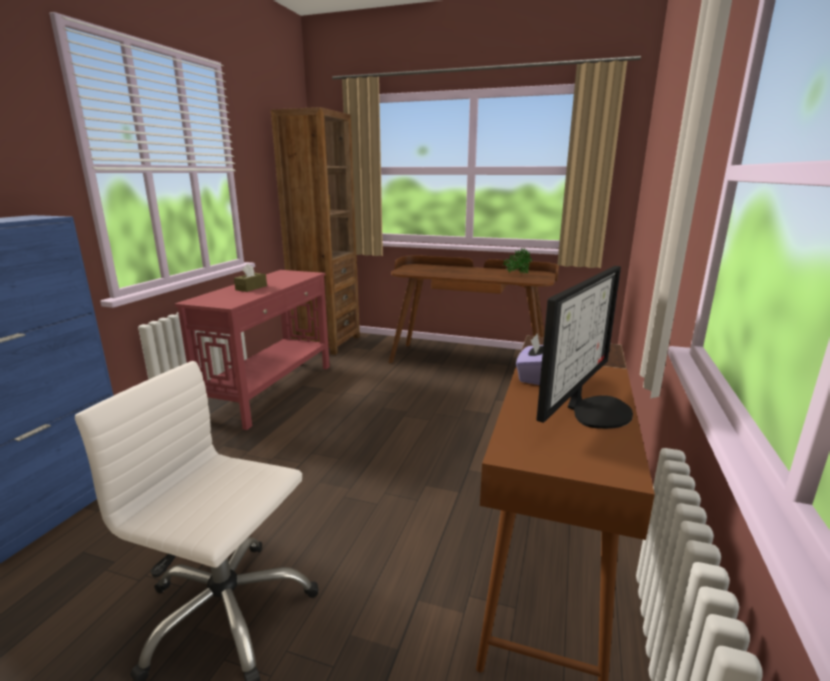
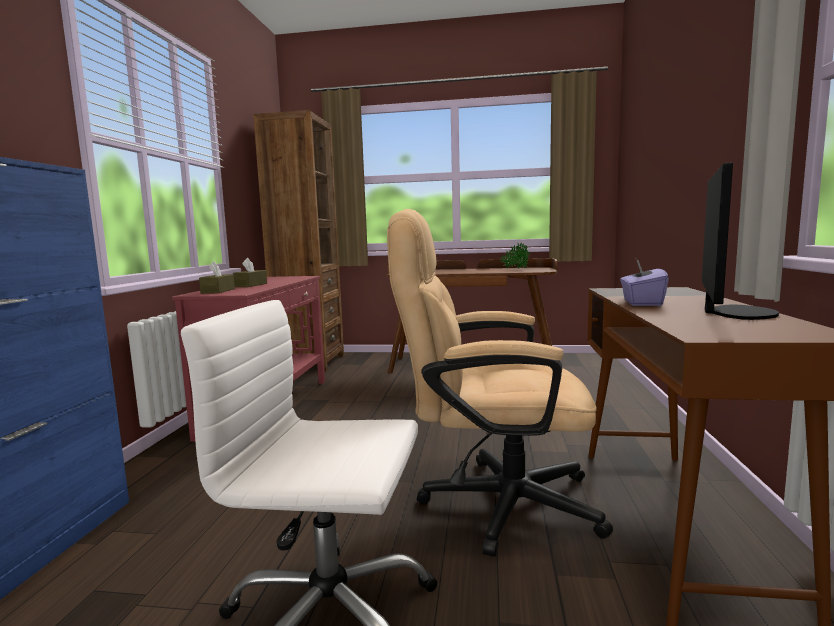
camera: 10 degrees left, 10 degrees down
none -> brown tissue box [199,261,235,294]
none -> beige office chair [387,209,613,557]

